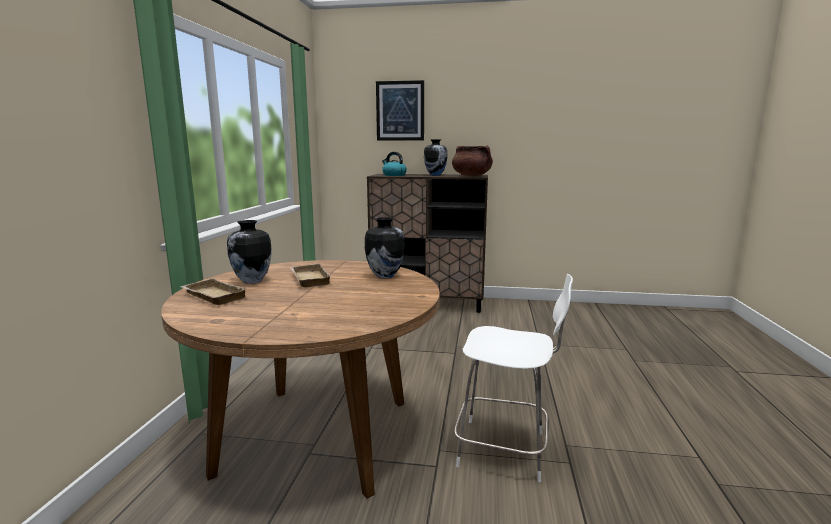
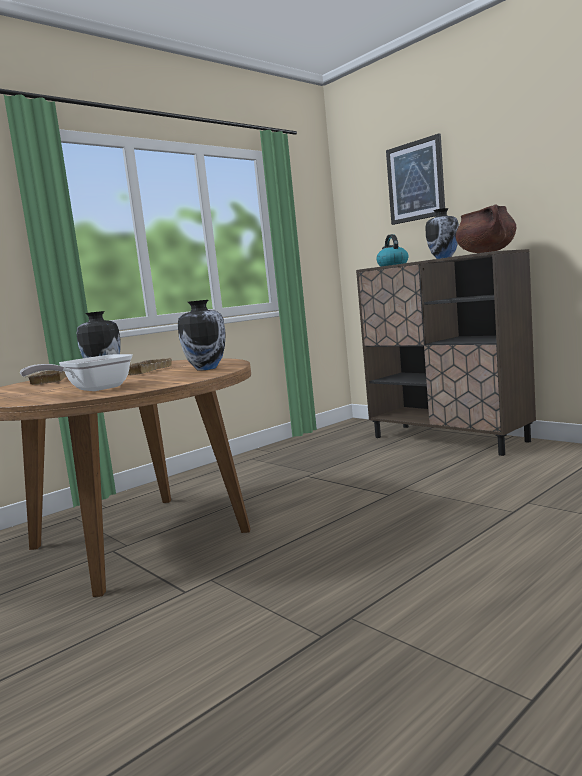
camera: 40 degrees right, 5 degrees down
white chair [454,274,573,482] -> none
none -> frying pan [20,354,132,391]

